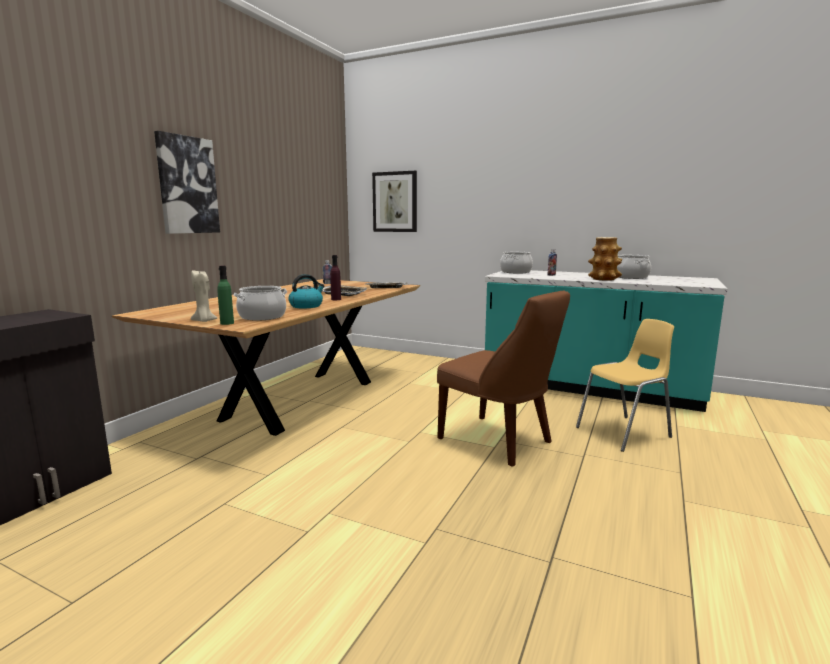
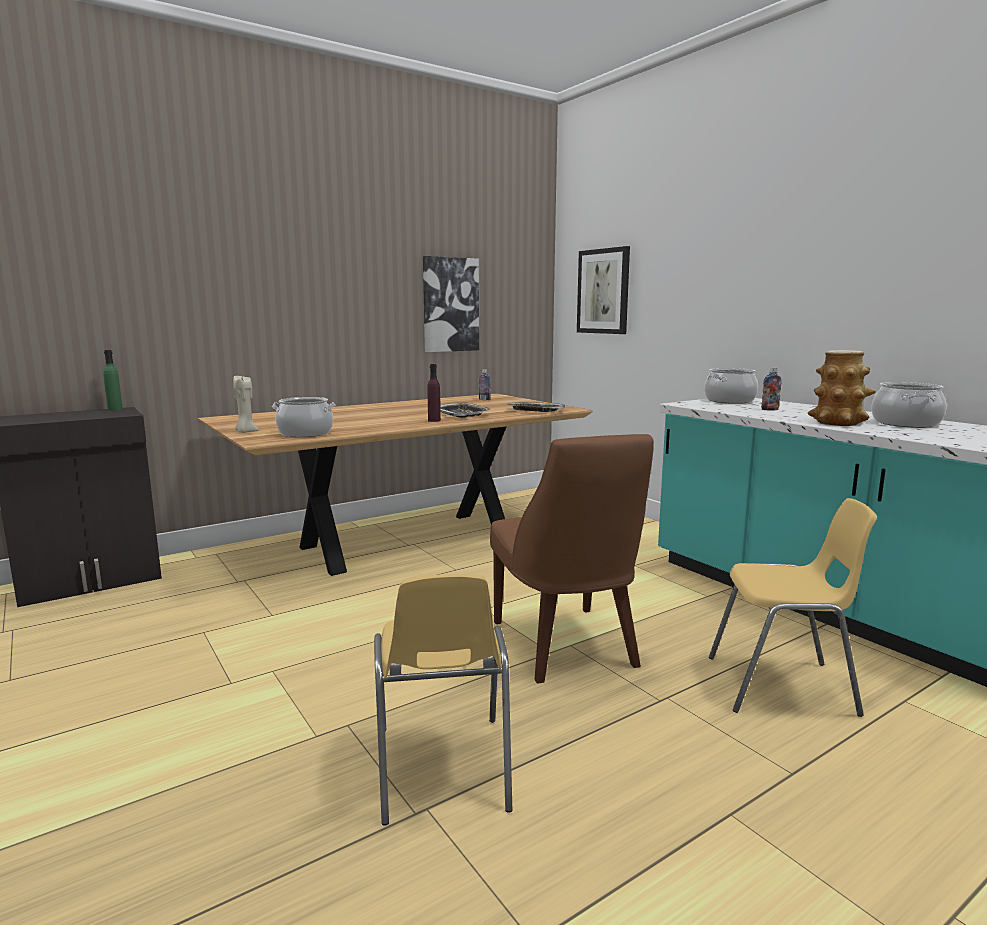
camera: 30 degrees right, 0 degrees up
picture [154,131,220,234] -> picture moved to [423,256,479,352]
green bottle [217,266,234,325] -> green bottle moved to [103,350,123,410]
kettle [288,274,325,309] -> none
none -> yellow chair [374,574,512,826]

